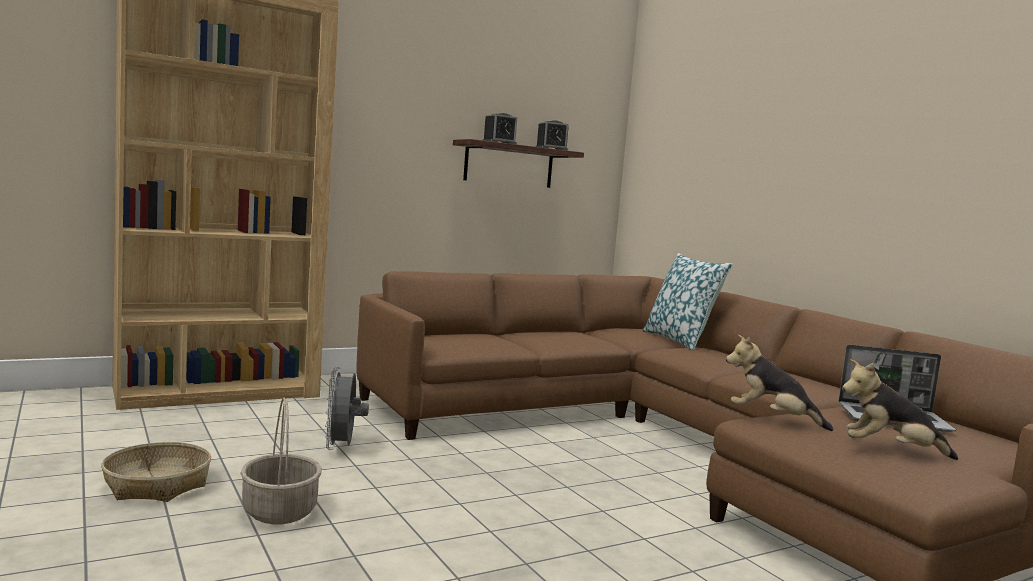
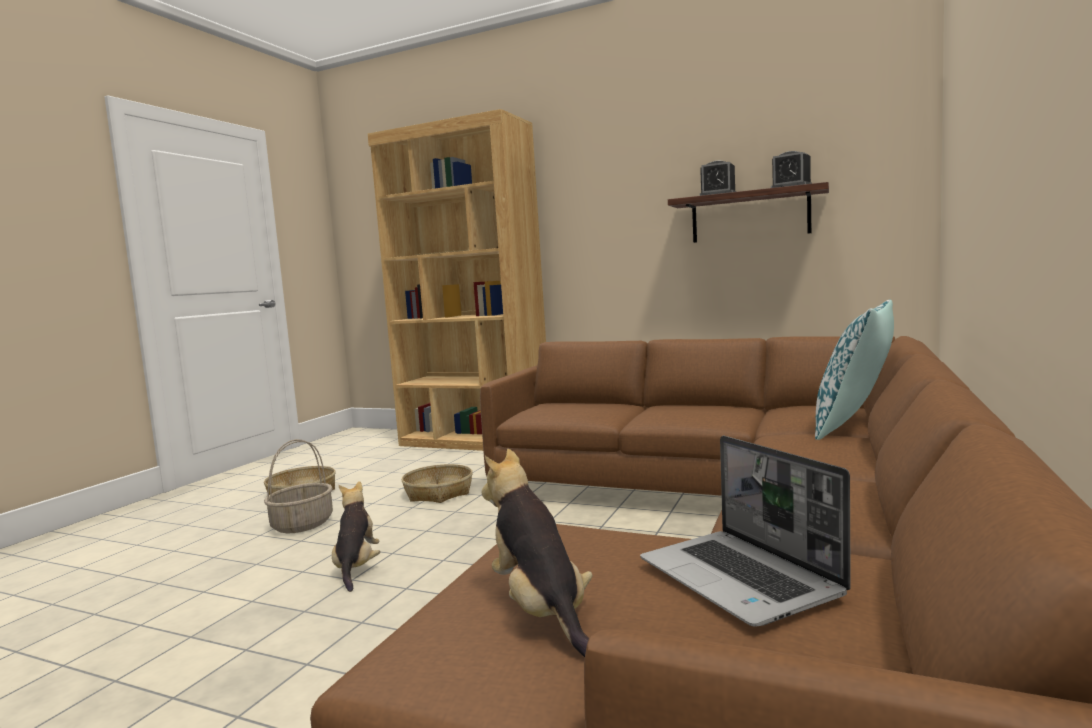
camera: 55 degrees right, 0 degrees up
grey fan [325,367,369,450] -> basket [402,464,473,503]
plush toy [726,335,833,431] -> plush toy moved to [332,481,380,592]

